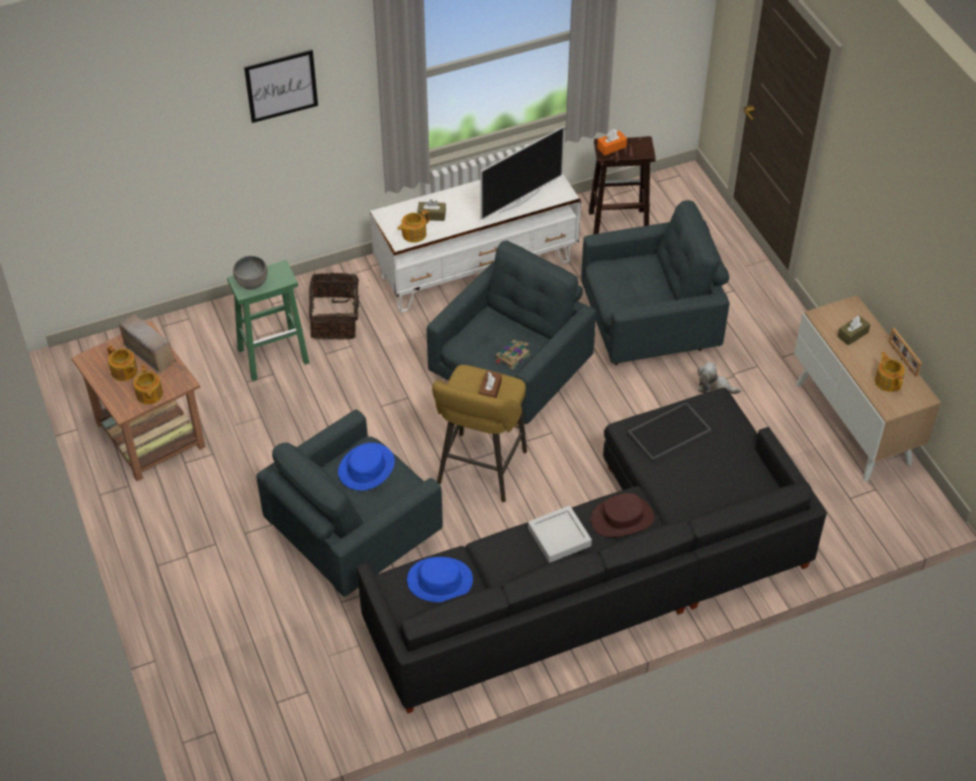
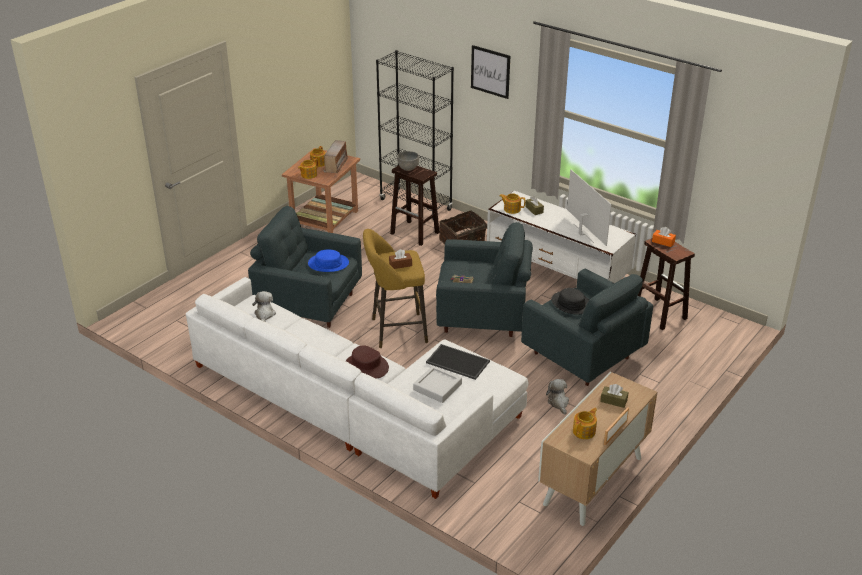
camera: 60 degrees right, 15 degrees down
green stool [227,260,309,381] -> brown stool [390,165,439,246]
black sofa [357,388,827,714] -> white sofa [186,277,529,499]
blue hat [407,557,473,602] -> plush toy [252,291,276,322]
television [480,126,564,220] -> television turned 135 degrees counterclockwise [567,169,611,246]
grey tray [528,505,592,563] -> grey tray moved to [413,366,462,403]
none -> black bookcase [376,50,454,220]
none -> black hat [551,288,589,315]

